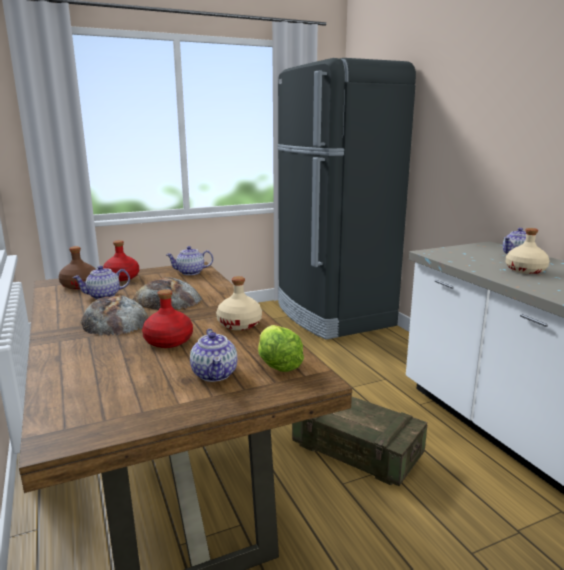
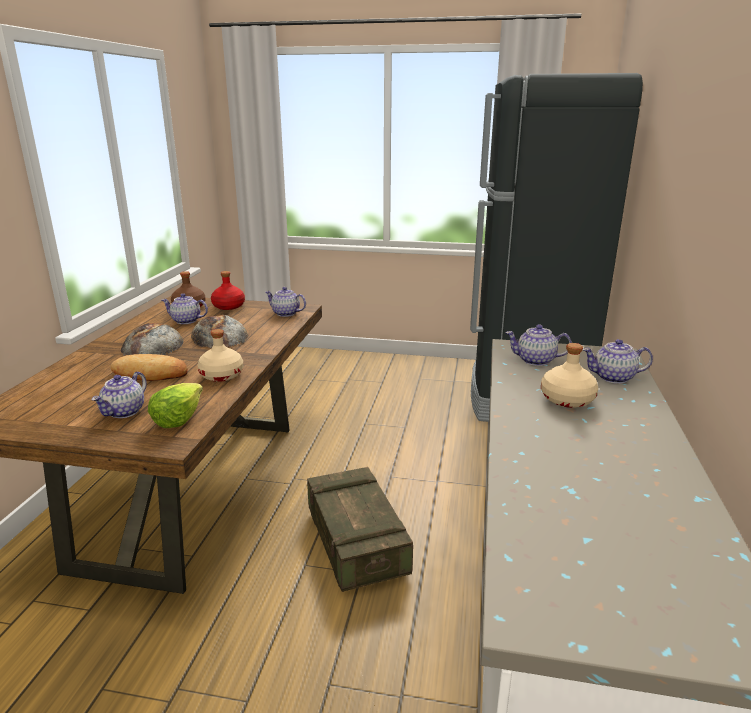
camera: 35 degrees right, 5 degrees up
red bottle [142,289,193,348] -> bread [110,354,188,381]
none -> teapot [505,324,572,366]

